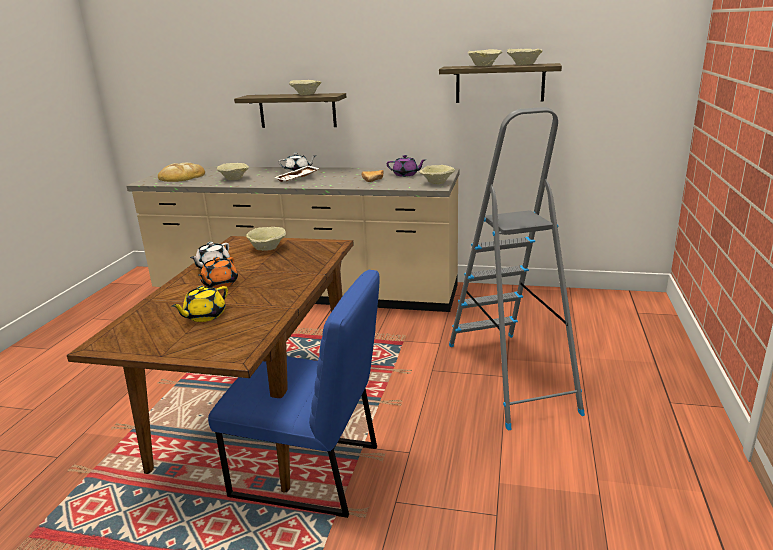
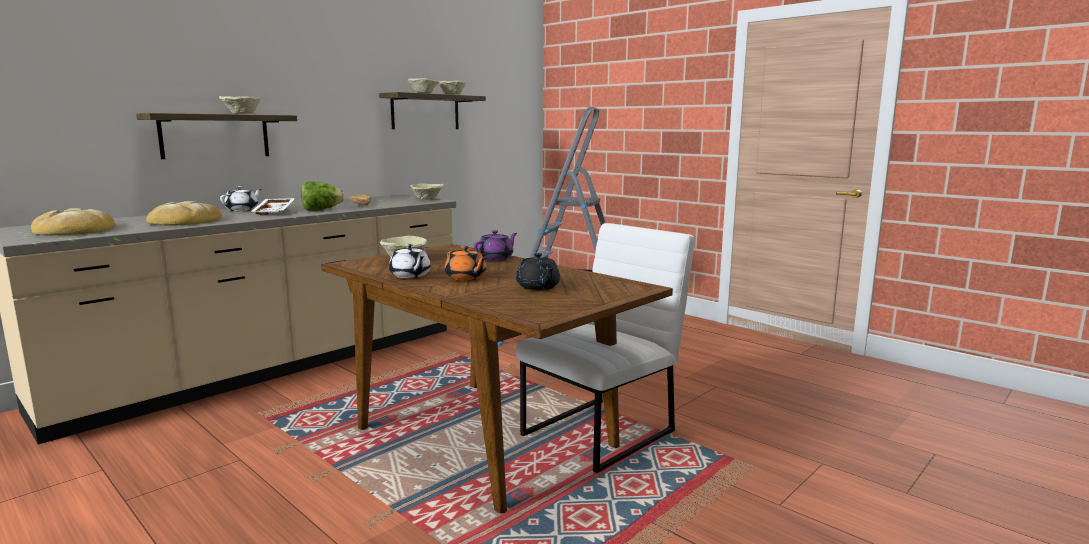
camera: 60 degrees left, 10 degrees down
yellow teapot [172,286,228,322] -> black teapot [516,253,560,290]
blue chair [208,270,380,518] -> white chair [516,223,695,473]
beige bowl [216,163,249,180] -> bread [146,201,222,226]
purple teapot [387,155,426,177] -> purple teapot moved to [474,230,517,261]
none -> lettuce [301,181,345,211]

